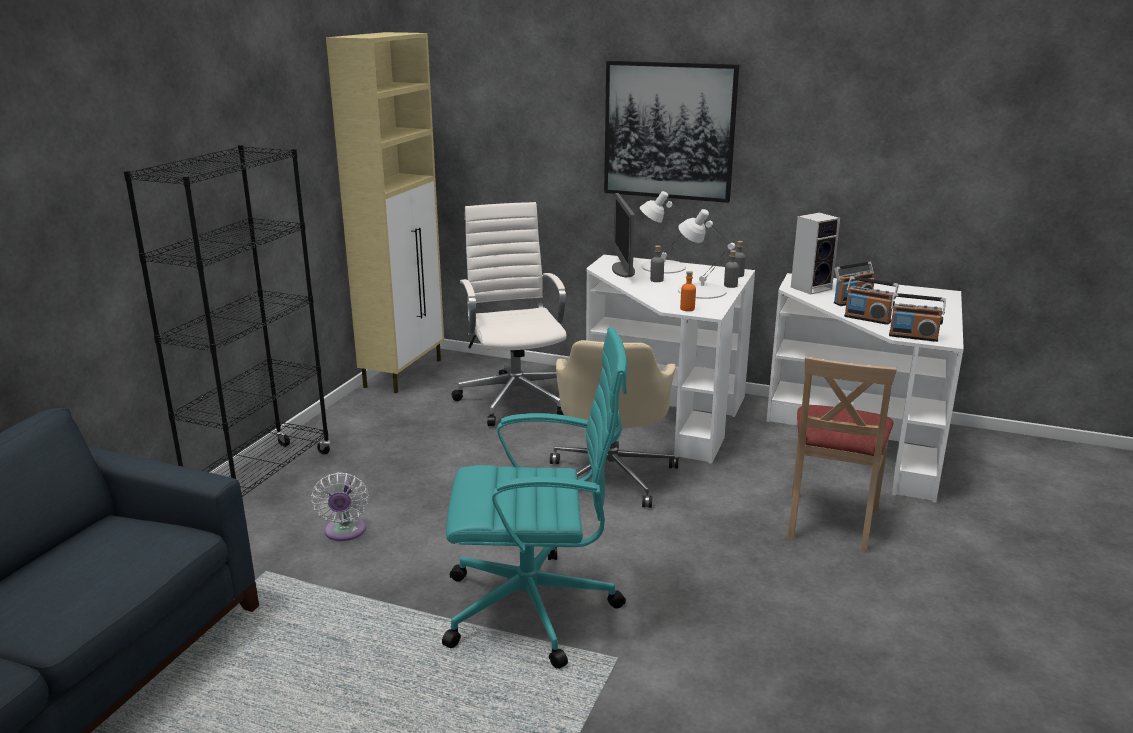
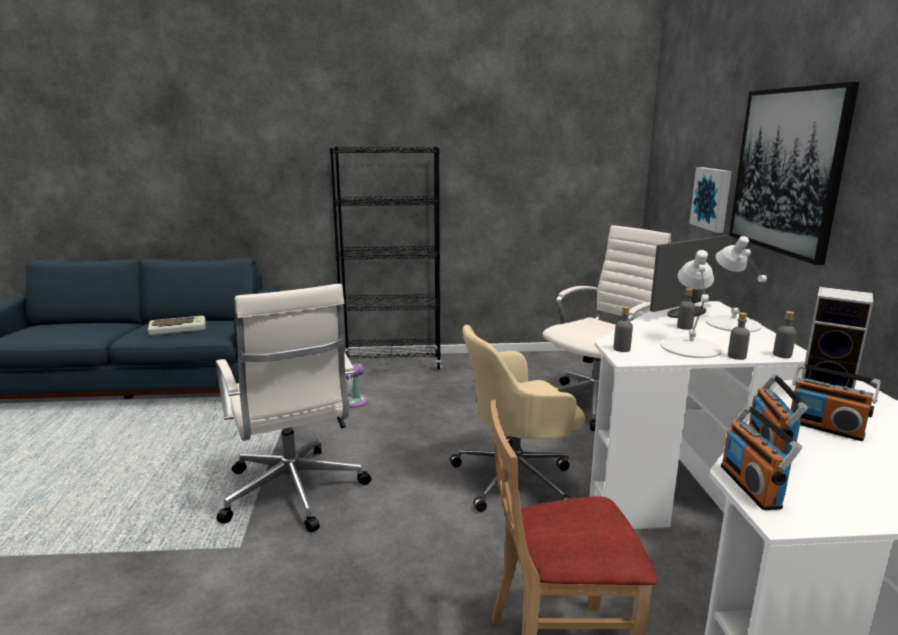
camera: 65 degrees right, 5 degrees down
beige cabinet [326,32,444,393] -> none
turquoise office chair [442,327,627,669] -> white office chair [216,284,371,532]
orange bottle [680,271,696,311] -> grey bottle [614,306,633,352]
none -> keyboard [148,316,206,336]
none -> picture [689,167,732,233]

